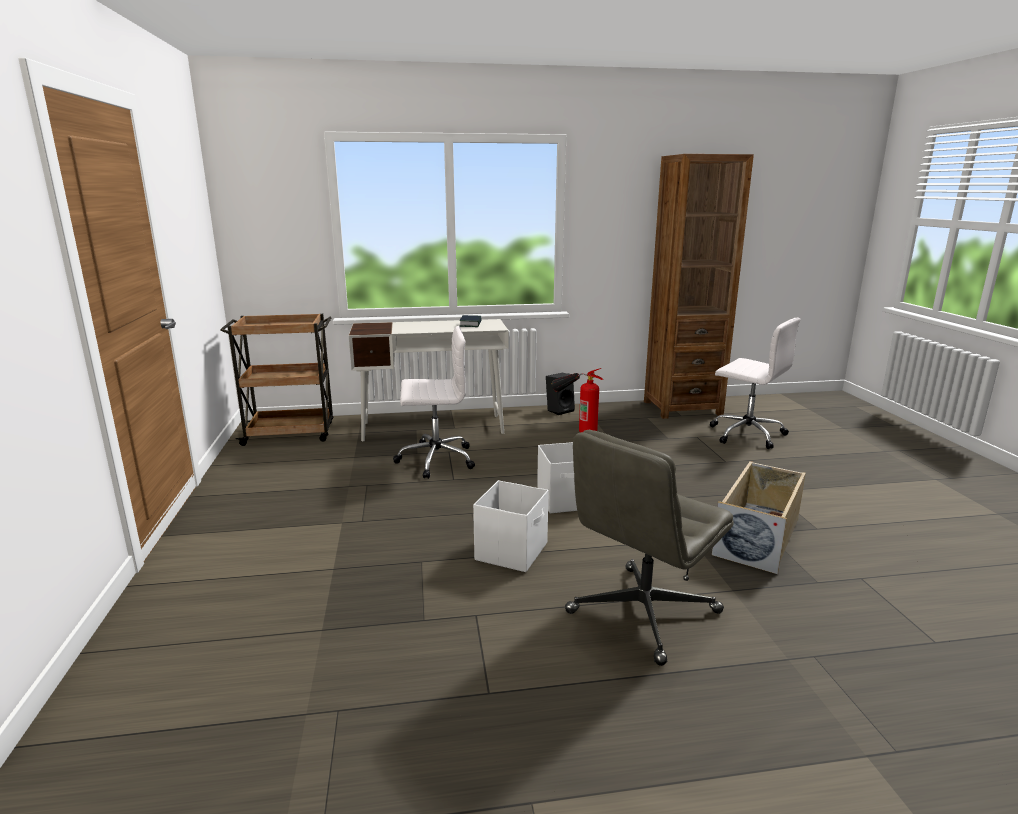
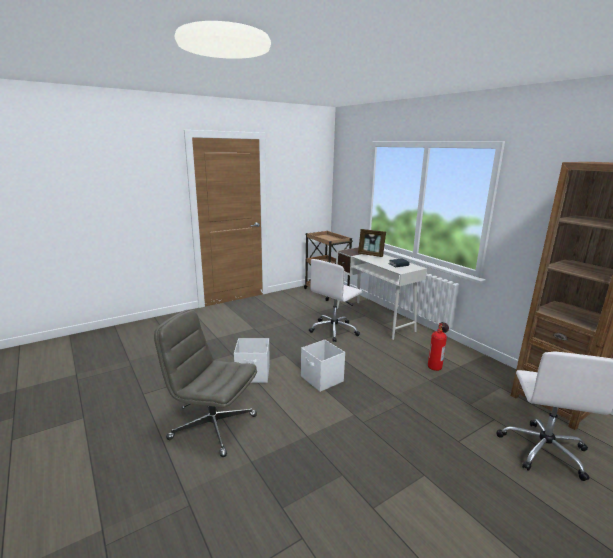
camera: 65 degrees right, 0 degrees up
white office chair [393,326,475,479] -> white office chair turned 75 degrees clockwise [309,259,362,342]
black speaker [546,373,575,415] -> none
beige storage box [712,461,806,574] -> none
none -> picture frame [358,229,386,257]

